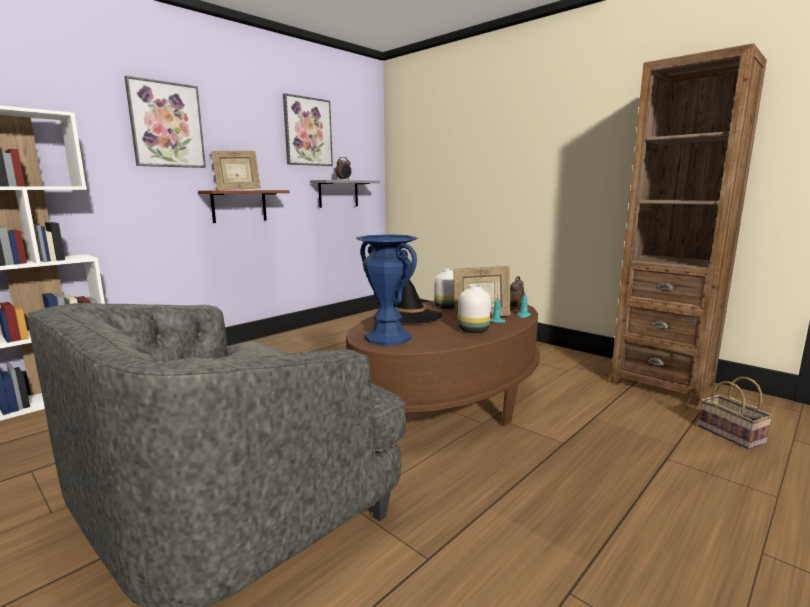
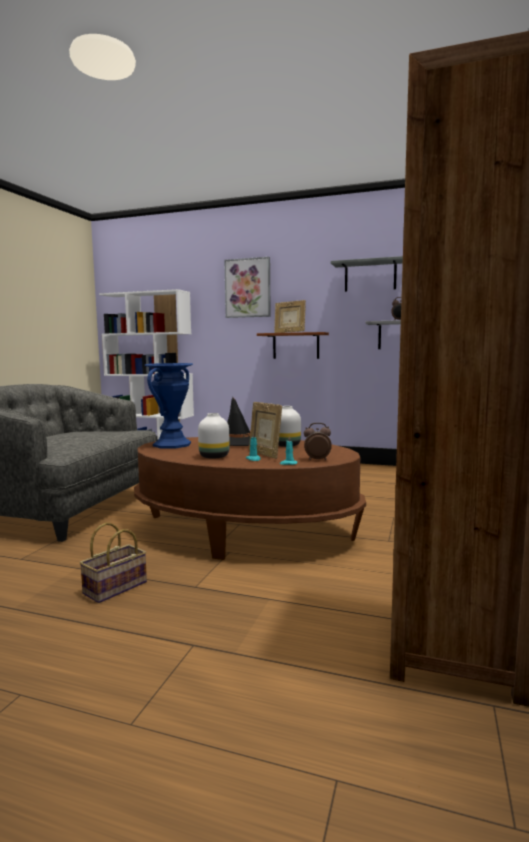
camera: 65 degrees right, 5 degrees down
picture [283,93,333,166] -> grey shelf [331,256,403,292]
basket [698,377,773,449] -> basket moved to [79,522,147,603]

